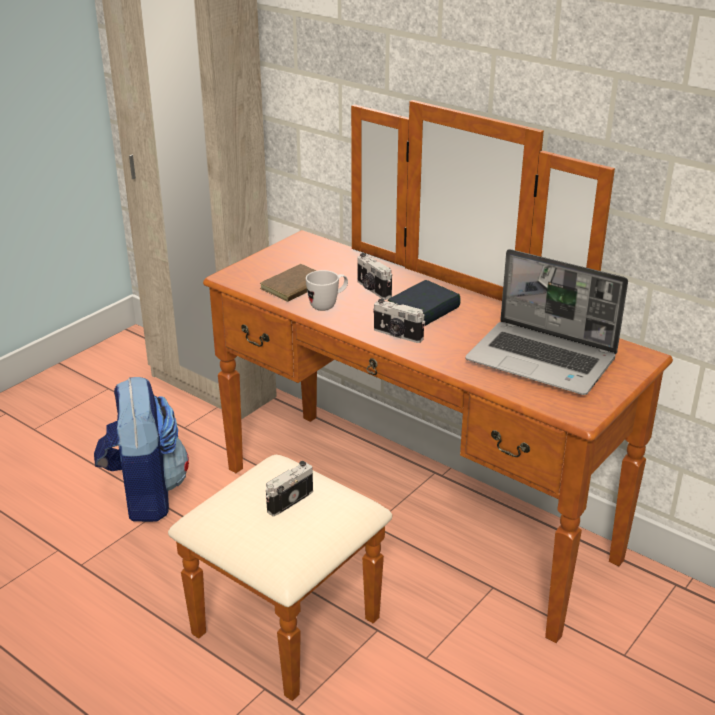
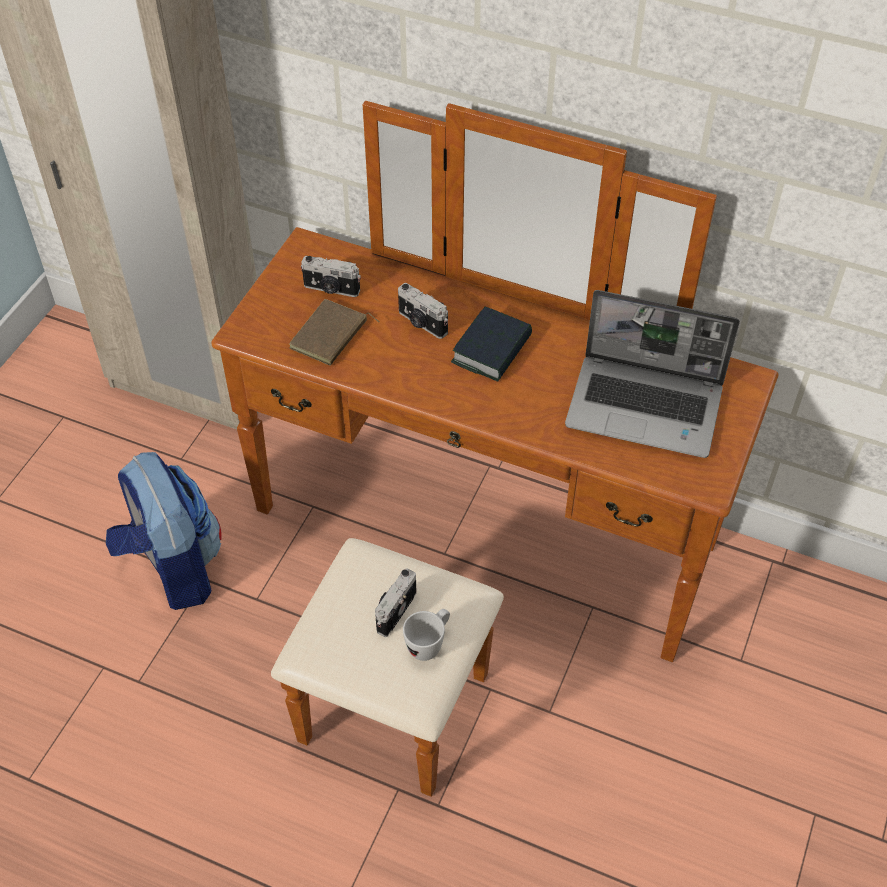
camera: 15 degrees left, 20 degrees up
white mug [306,270,348,311] -> white mug moved to [403,609,450,661]
camera [373,299,425,343] -> camera moved to [301,256,361,297]

